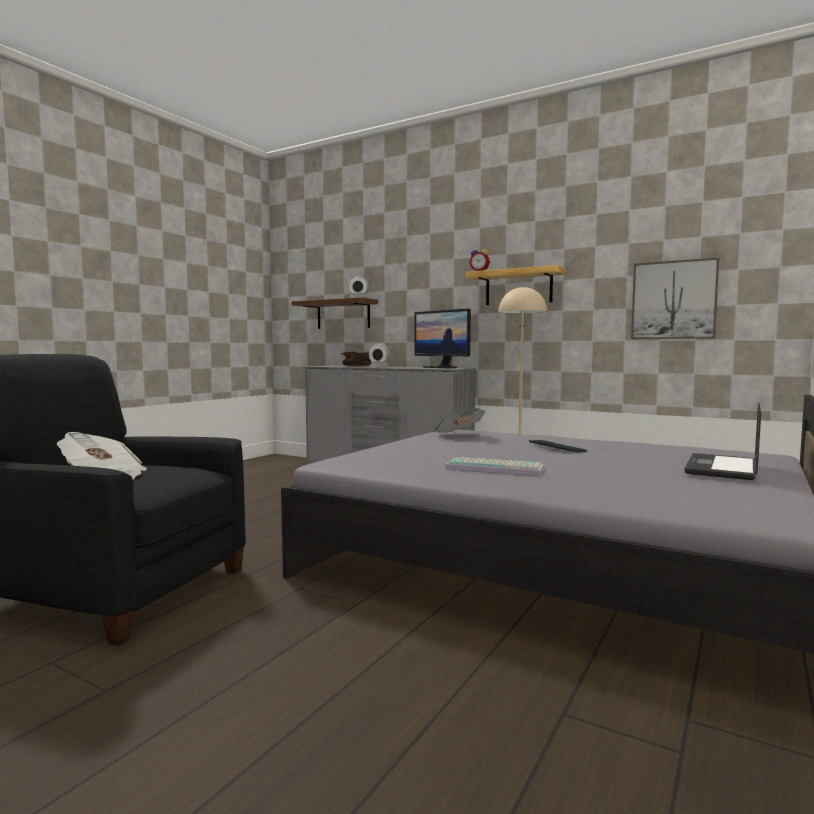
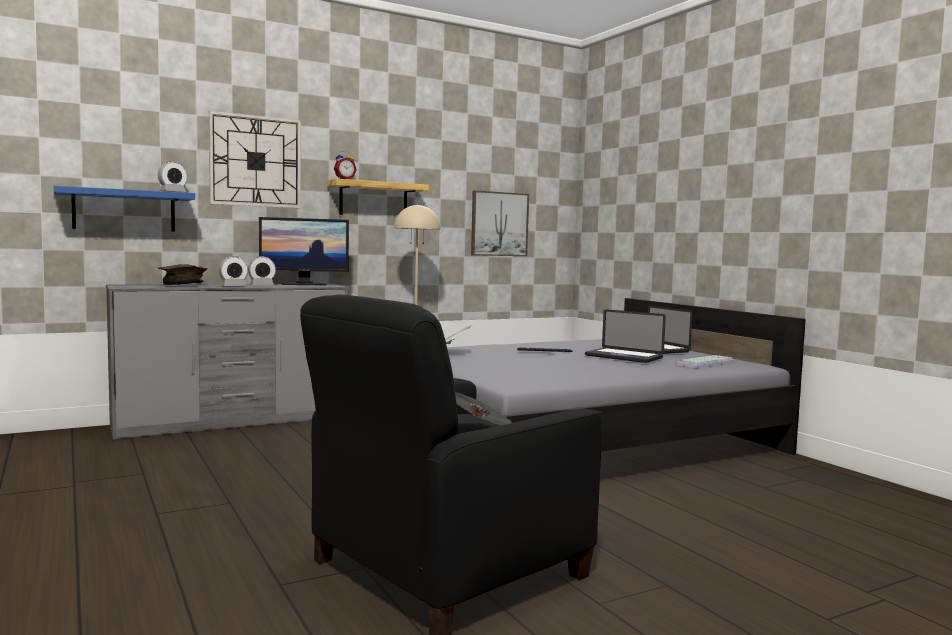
camera: 60 degrees left, 0 degrees up
brown shelf [291,297,378,329] -> blue shelf [54,186,195,232]
keyboard [445,457,544,475] -> keyboard moved to [676,355,735,368]
none -> wall clock [209,111,301,208]
none -> alarm clock [248,256,276,285]
none -> laptop [585,309,666,363]

